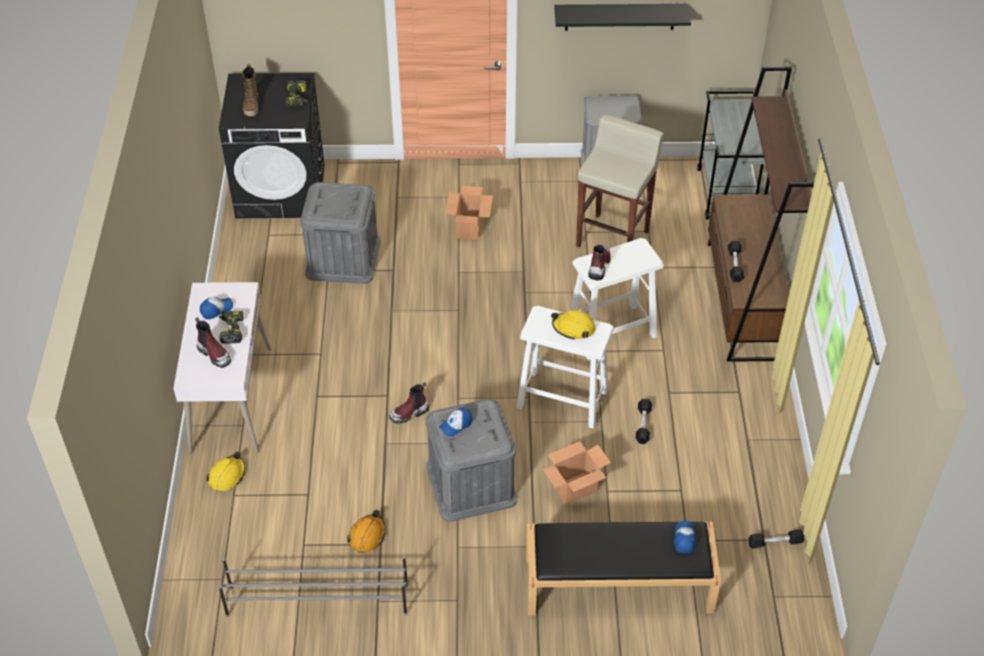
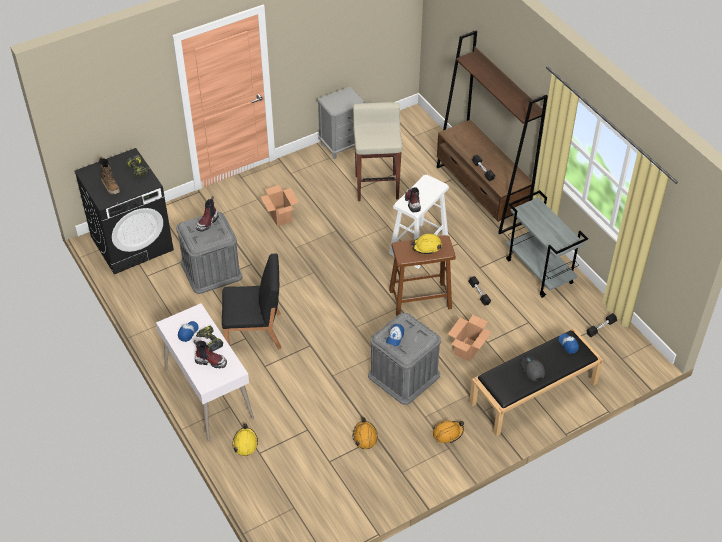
camera: 30 degrees left, 0 degrees up
grey shoe rack [218,555,408,617] -> none
boot [389,382,429,423] -> boot moved to [196,196,219,231]
white stool [517,306,614,428] -> brown stool [389,235,456,316]
black shelf [554,4,691,31] -> none
grey cart [697,90,765,220] -> grey cart moved to [506,190,588,298]
none -> black chair [222,253,281,349]
none -> orange hard hat [433,420,464,443]
none -> grey cap [521,356,545,381]

